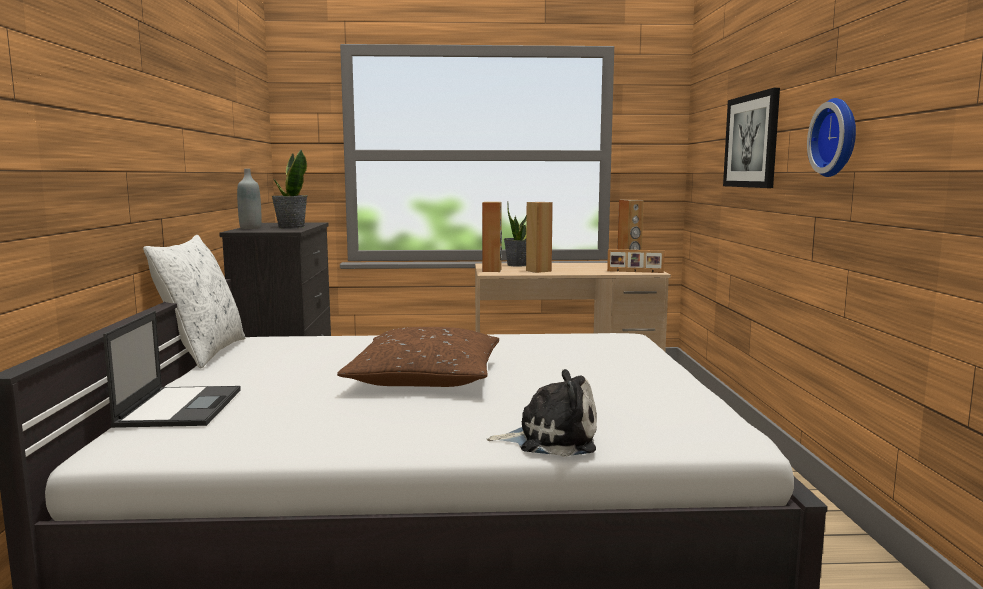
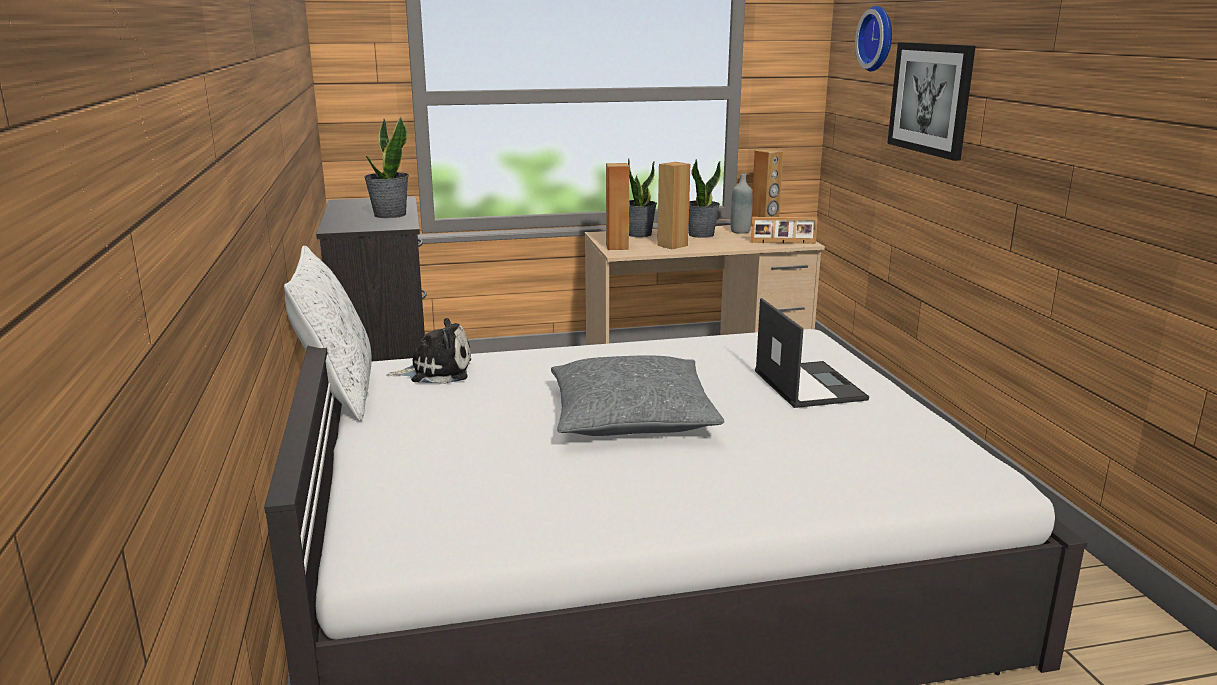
camera: 10 degrees left, 10 degrees up
laptop [103,311,241,428] -> laptop moved to [755,298,869,408]
grey bottle [237,169,262,229] -> grey bottle moved to [730,174,753,234]
brown pillow [337,327,499,387] -> grey pillow [551,356,724,436]
plush toy [487,369,597,457] -> plush toy moved to [386,318,471,384]
wall clock [807,98,856,177] -> wall clock moved to [855,6,892,72]
none -> potted plant [688,159,721,238]

